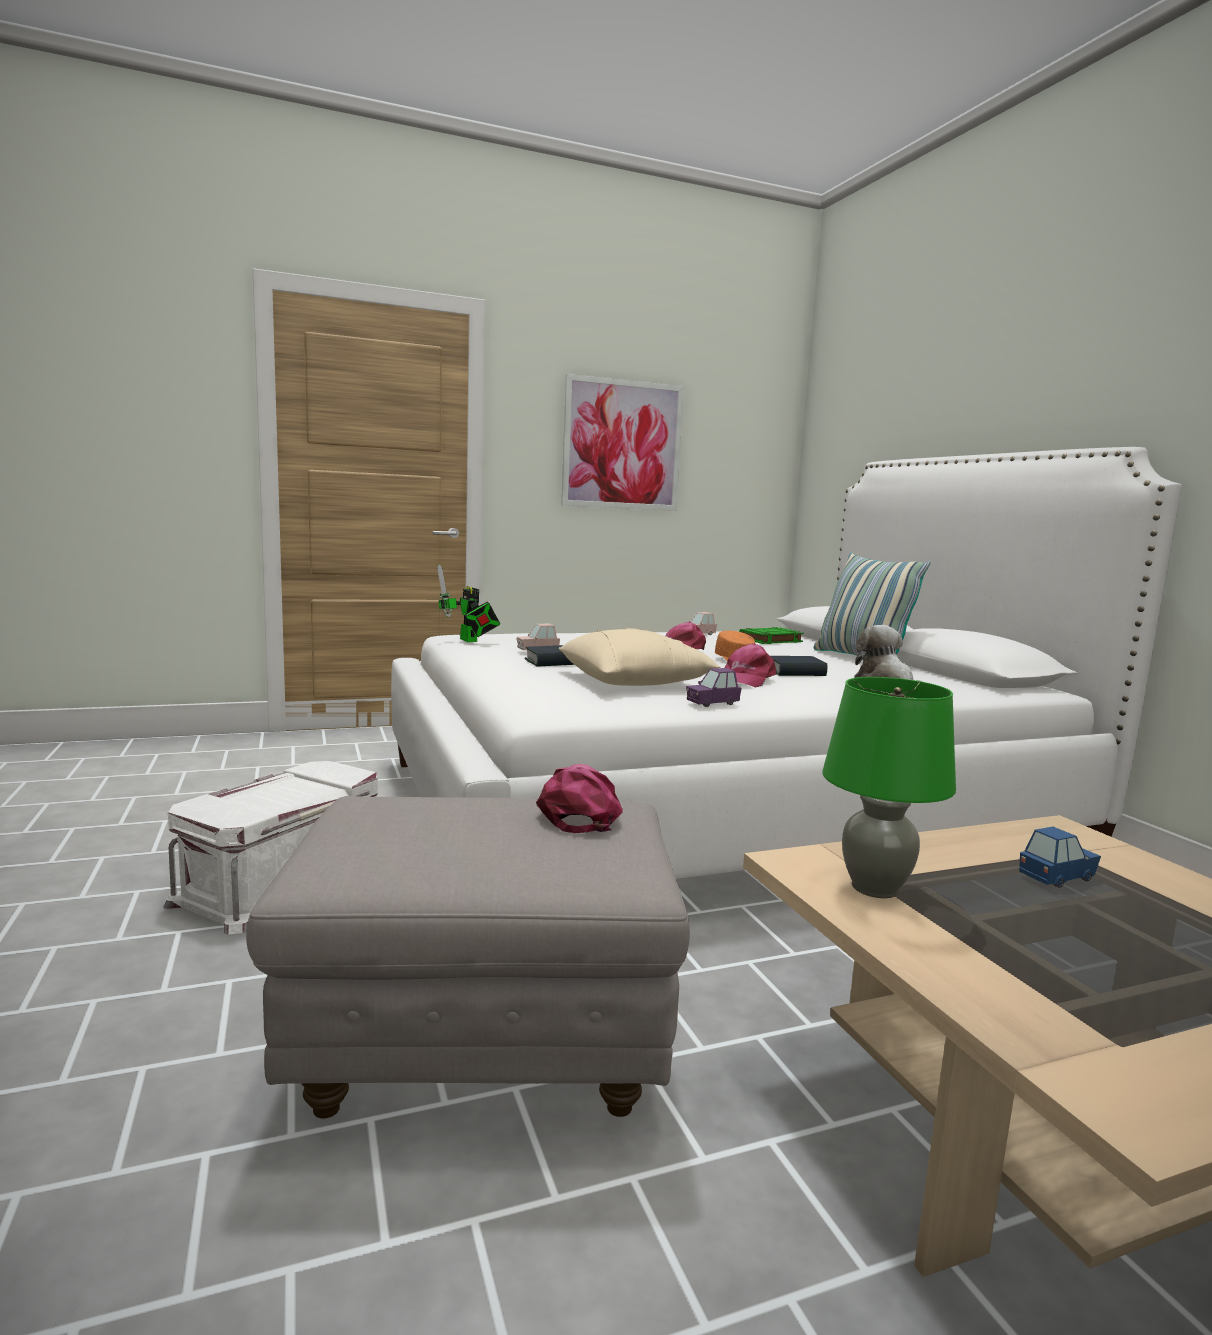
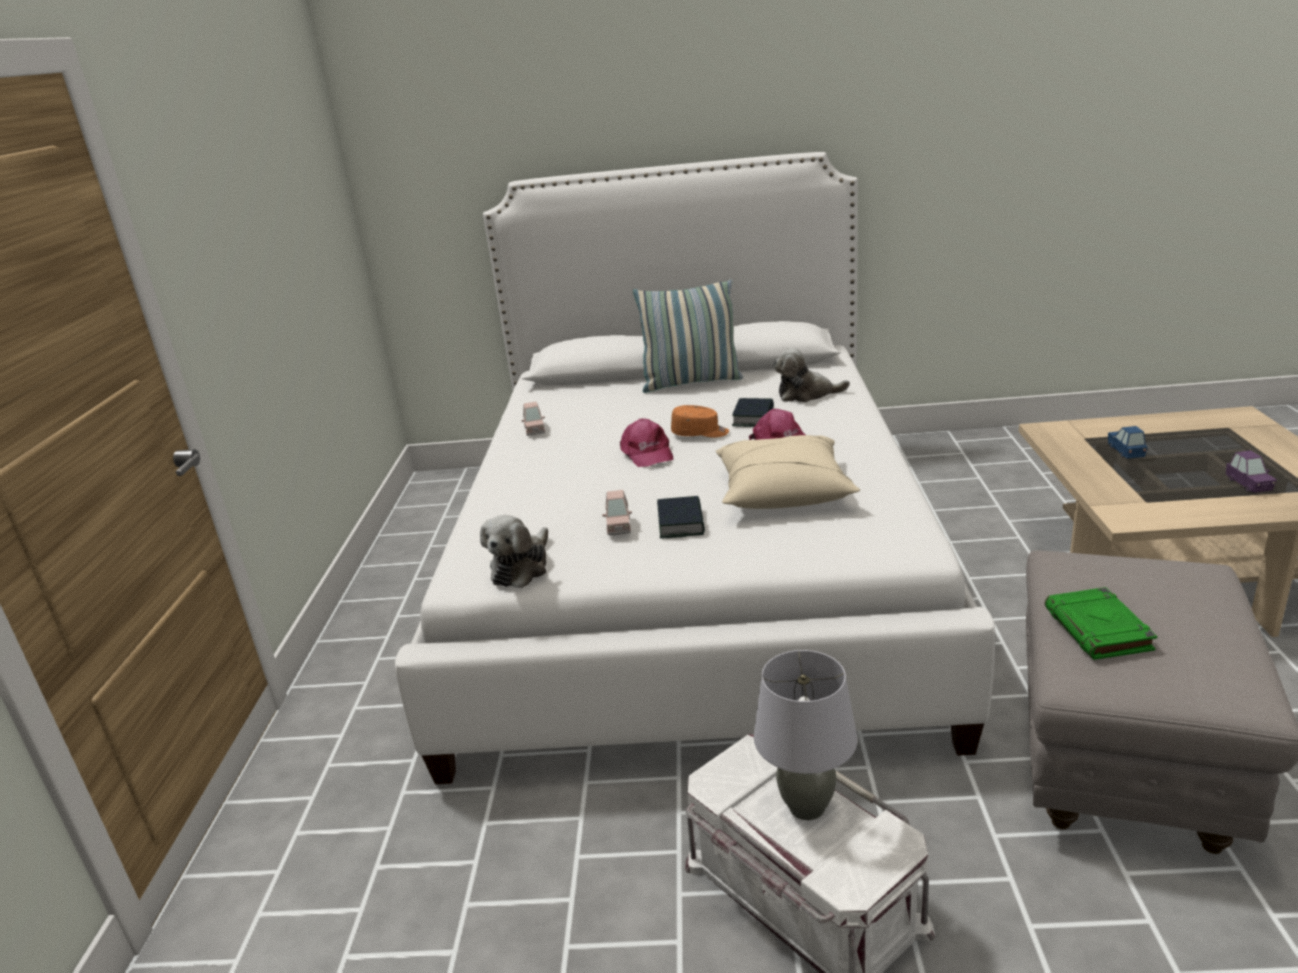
camera: 65 degrees left, 15 degrees up
toy robot [437,564,500,642] -> plush toy [480,515,548,588]
pink cap [536,764,623,833] -> none
picture [562,374,684,511] -> none
purple toy car [686,668,742,707] -> purple toy car moved to [1226,450,1277,493]
green book [739,627,804,644] -> green book moved to [1045,587,1158,660]
green table lamp [822,677,956,898] -> none
none -> grey table lamp [754,650,857,820]

